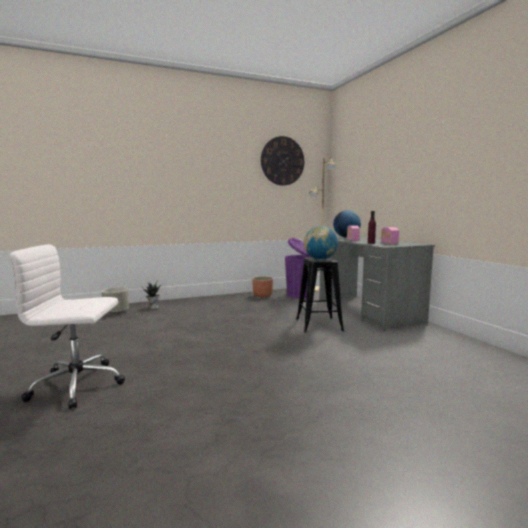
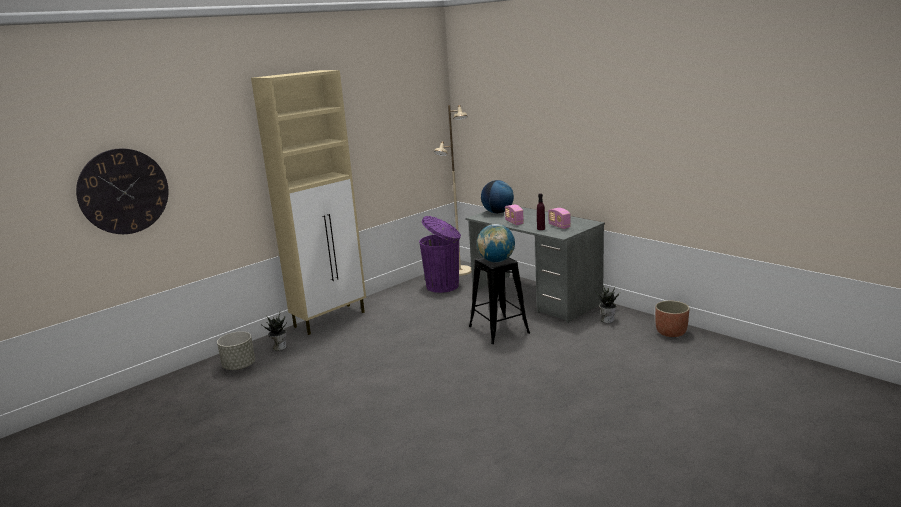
camera: 20 degrees left, 10 degrees up
white office chair [10,244,125,409] -> none
planter [252,276,273,297] -> planter moved to [655,301,690,337]
wall clock [261,136,304,186] -> wall clock moved to [76,148,168,234]
none -> beige cabinet [251,70,366,335]
none -> potted plant [595,288,620,323]

